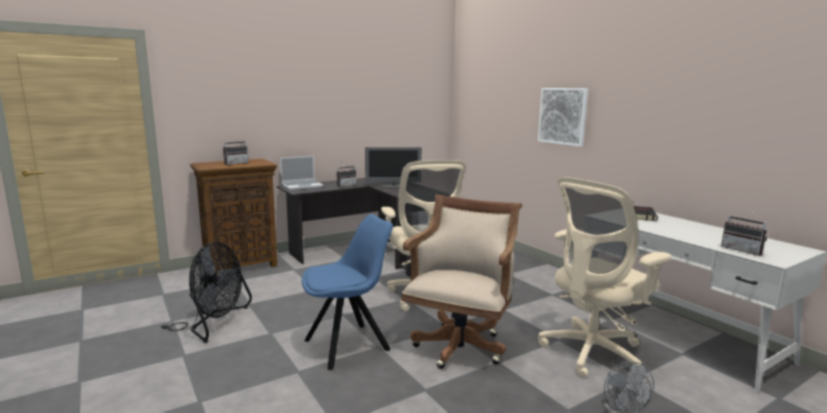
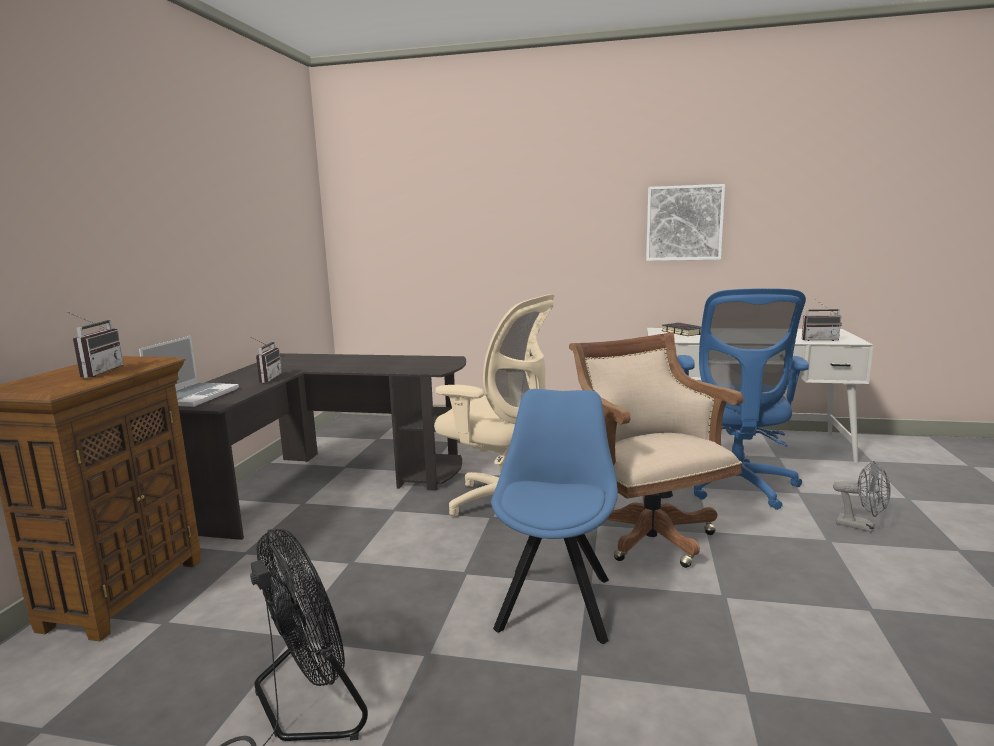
camera: 45 degrees left, 0 degrees up
monitor [365,147,421,188] -> none
picture [538,88,588,147] -> picture moved to [646,184,725,261]
beige office chair [538,177,672,378] -> blue office chair [677,288,809,510]

